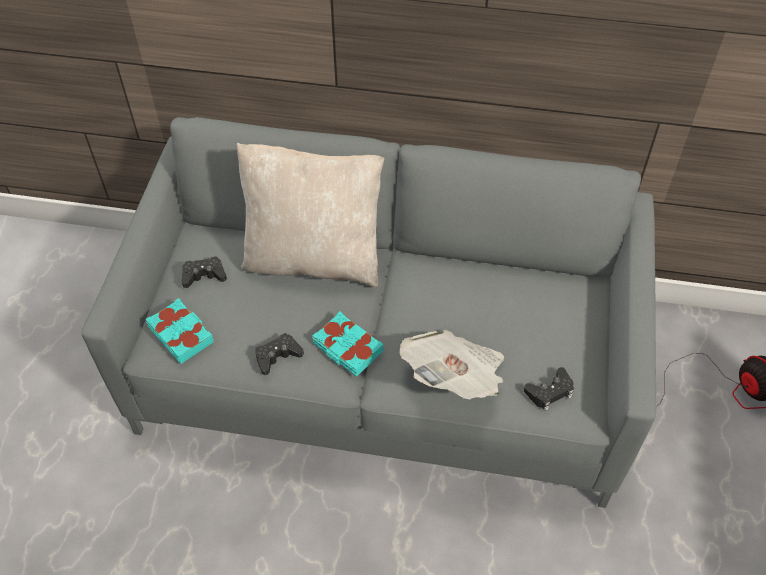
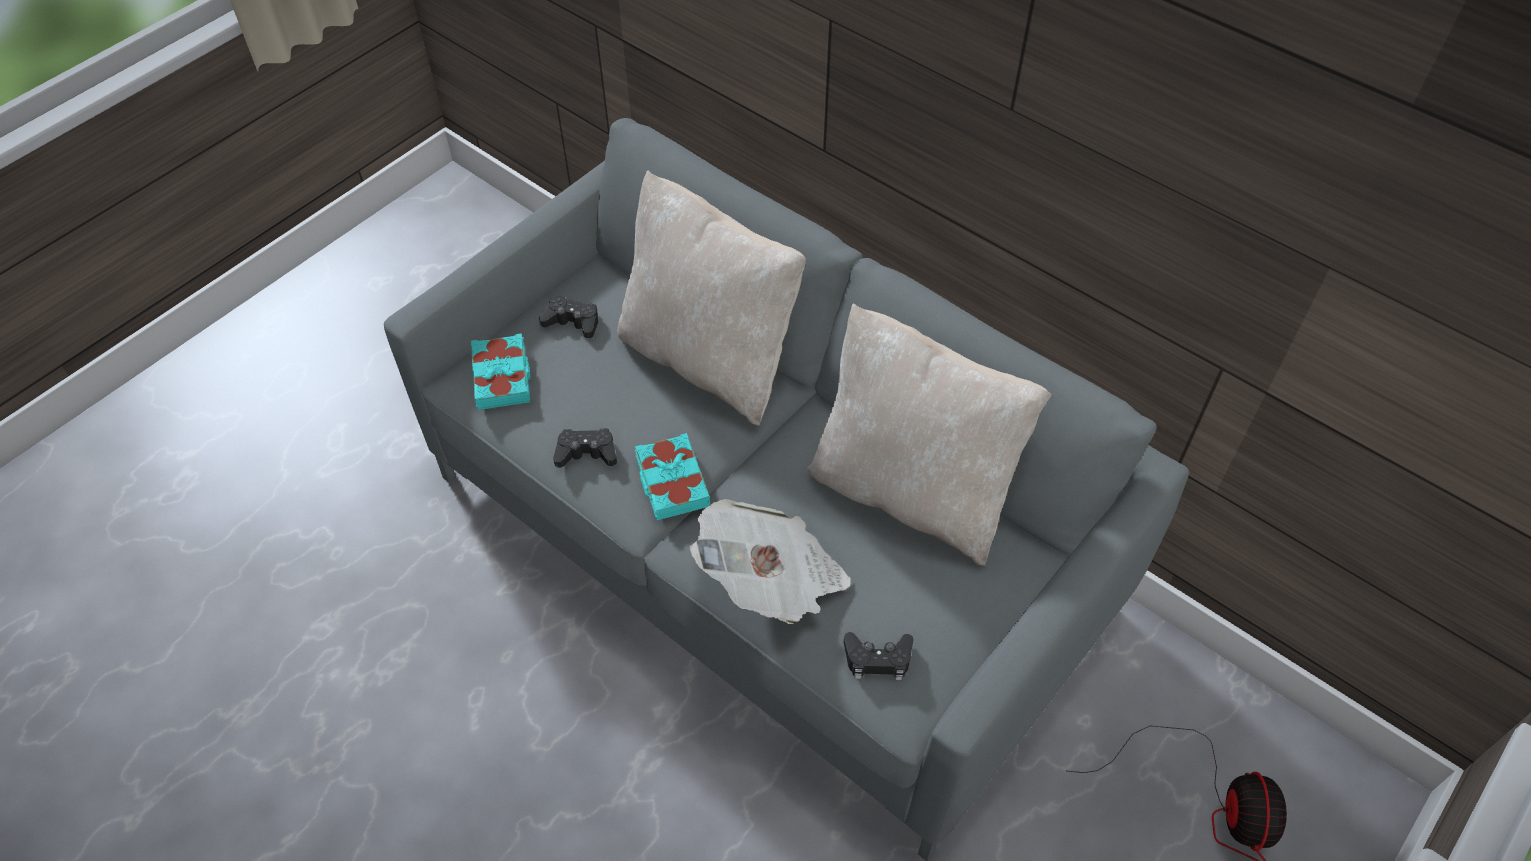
camera: 30 degrees right, 0 degrees up
none -> beige pillow [807,303,1051,566]

